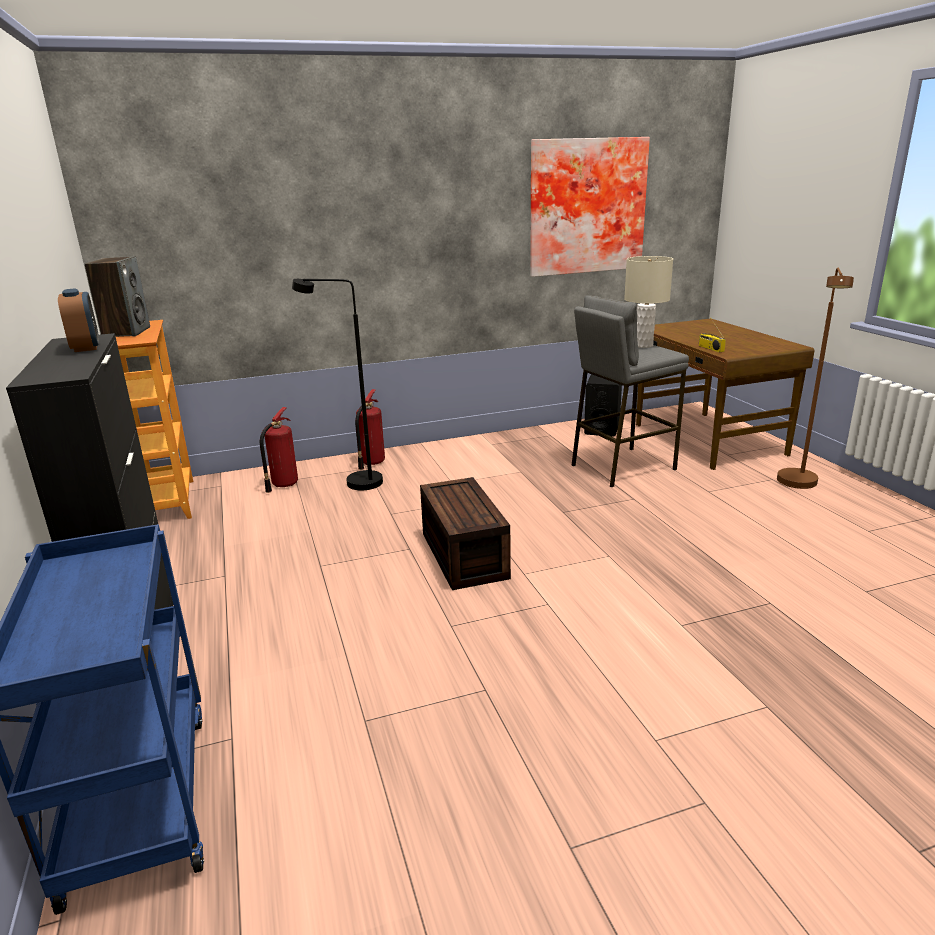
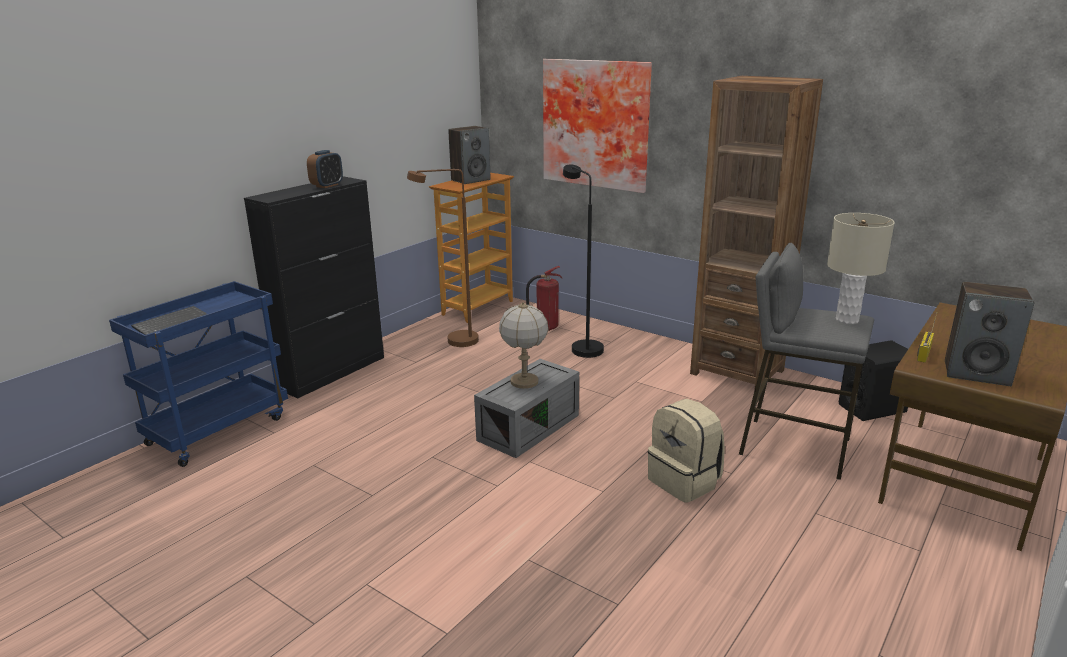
camera: 55 degrees right, 0 degrees up
fire extinguisher [355,389,385,470] -> none
brown storage box [420,477,511,590] -> grey storage box [474,359,579,458]
picture [530,137,650,277] -> picture moved to [543,59,652,193]
brown floor lamp [777,267,854,489] -> brown floor lamp moved to [407,169,479,347]
none -> keyboard [131,306,207,335]
none -> table lamp [499,302,549,389]
none -> beige backpack [648,398,725,503]
none -> brown bookcase [690,76,823,391]
none -> speaker [945,282,1035,386]

